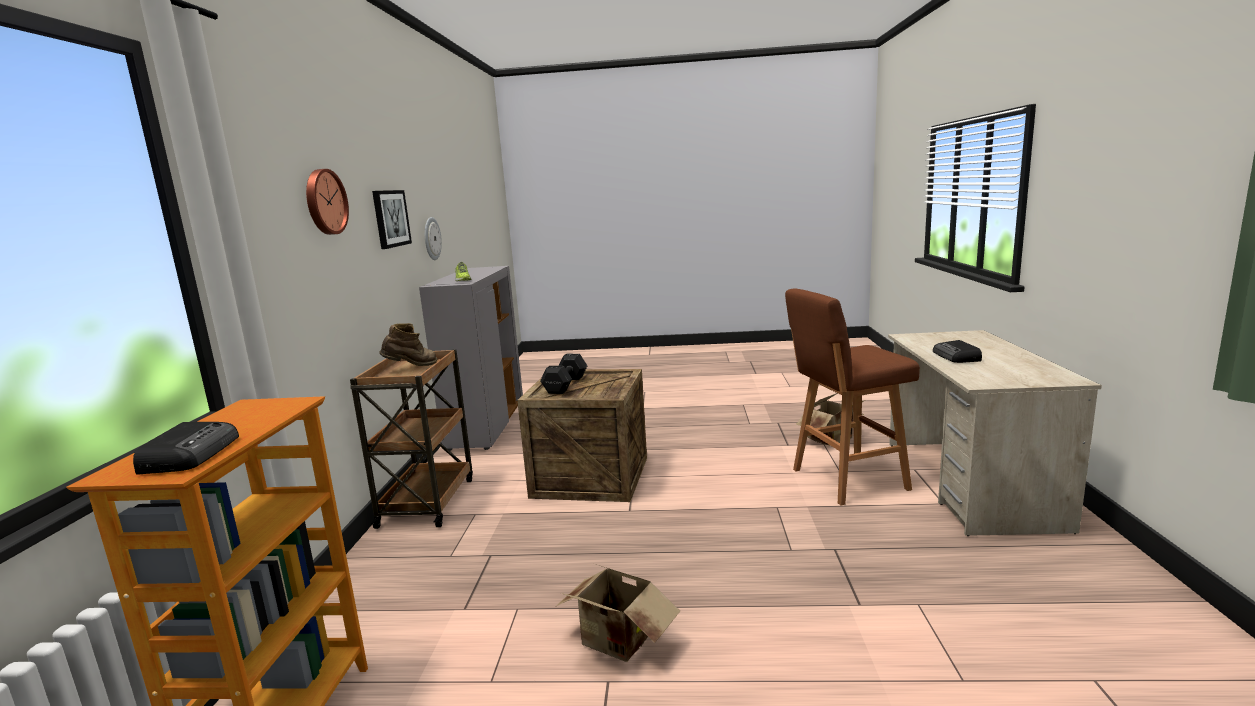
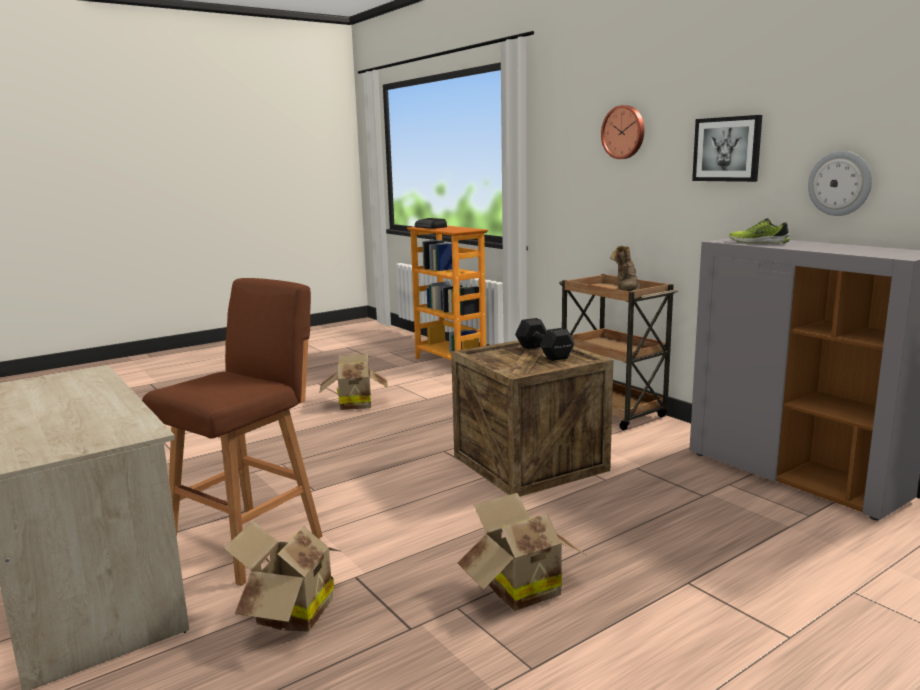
camera: 140 degrees right, 0 degrees up
radio [933,340,982,363] -> none
none -> cardboard box [458,493,586,611]

